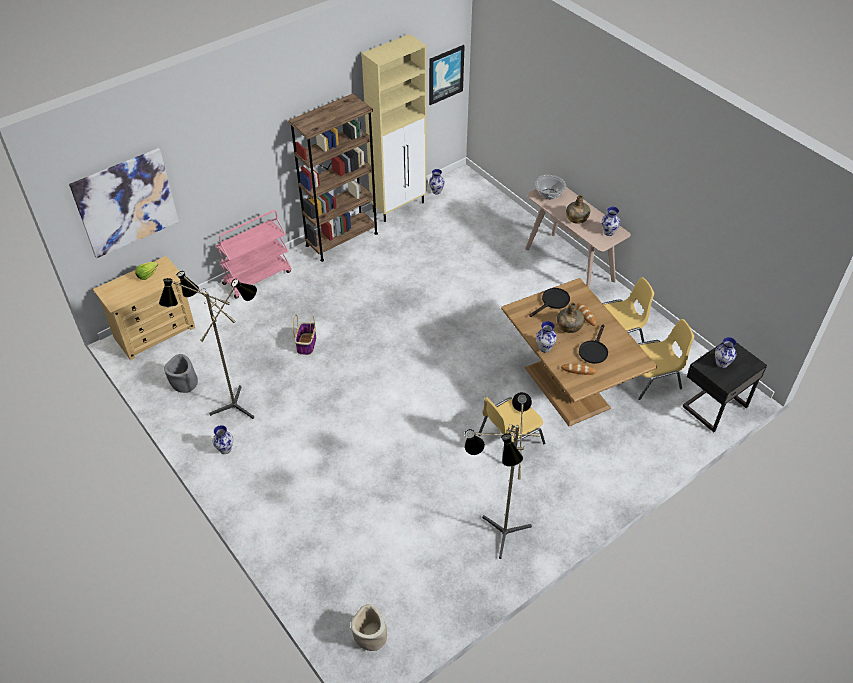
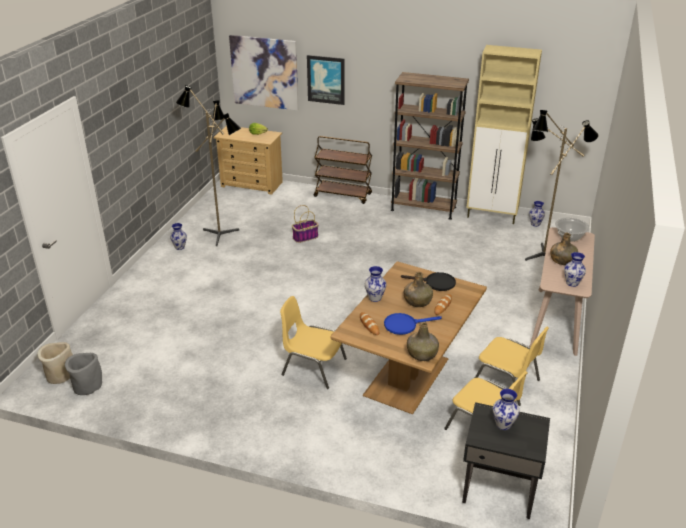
camera: 55 degrees right, 15 degrees down
grey planter [164,354,198,393] -> grey planter moved to [65,353,102,395]
pink cart [216,210,292,299] -> brown cart [313,136,372,204]
picture [429,45,465,105] -> picture moved to [307,55,345,105]
floor lamp [465,392,540,559] -> floor lamp moved to [525,110,599,261]
black frying pan [579,324,608,364] -> blue frying pan [384,313,442,335]
none -> green bottle [407,322,439,361]

